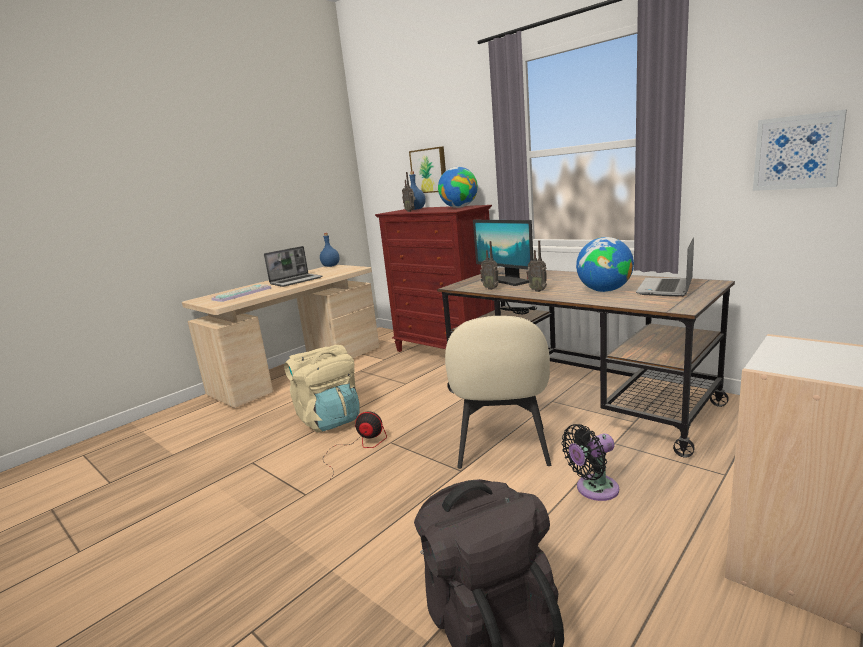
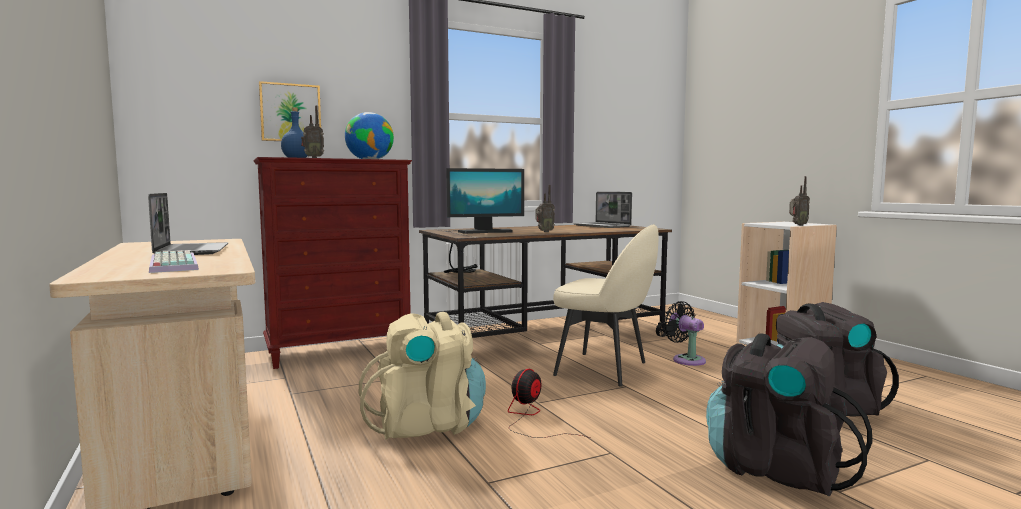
camera: 70 degrees left, 10 degrees down
blue bottle [320,233,339,267] -> none
radio [480,241,499,290] -> radio moved to [789,176,810,226]
black fan [561,424,619,501] -> black fan turned 150 degrees clockwise [663,301,706,366]
globe [576,237,634,292] -> none
picture [753,109,847,191] -> none
none -> black backpack [706,334,872,496]

